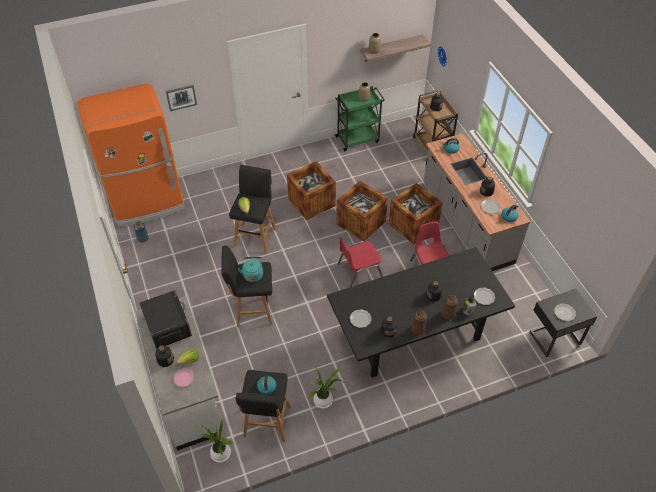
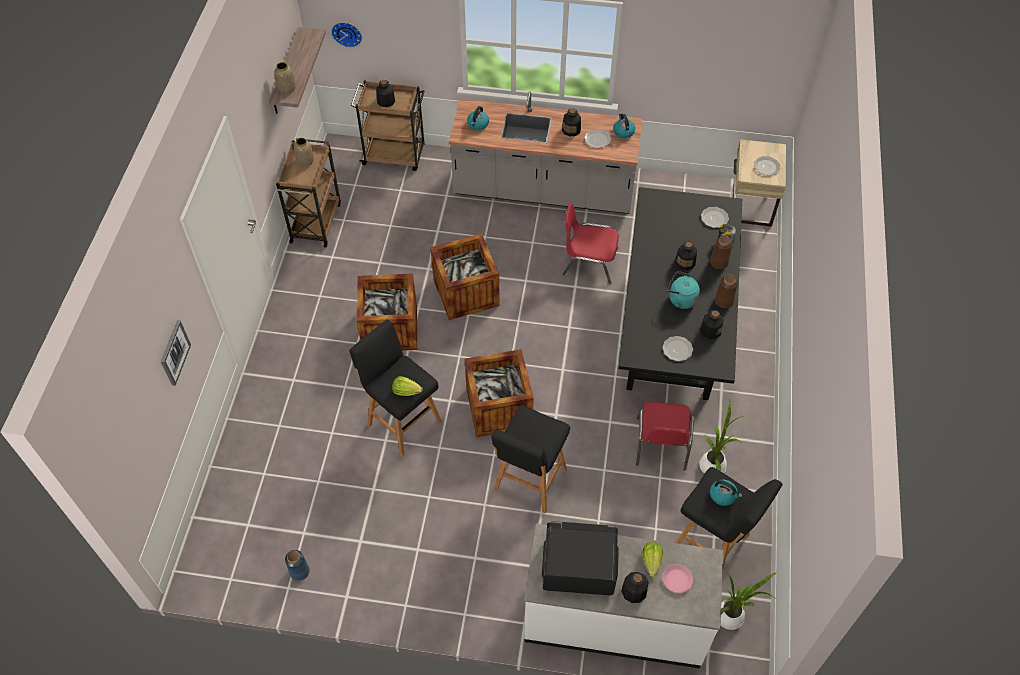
camera: 60 degrees left, 5 degrees up
orange fridge [78,84,185,227] -> none
turquoise kettle [238,257,263,282] -> turquoise kettle moved to [666,271,700,309]
green cart [335,86,384,151] -> brown cart [276,138,341,248]
red chair [337,237,383,287] -> red chair moved to [636,402,694,470]
crate [389,183,443,244] -> crate moved to [464,349,534,437]
black nightstand [530,288,597,357] -> beige nightstand [733,139,786,227]

